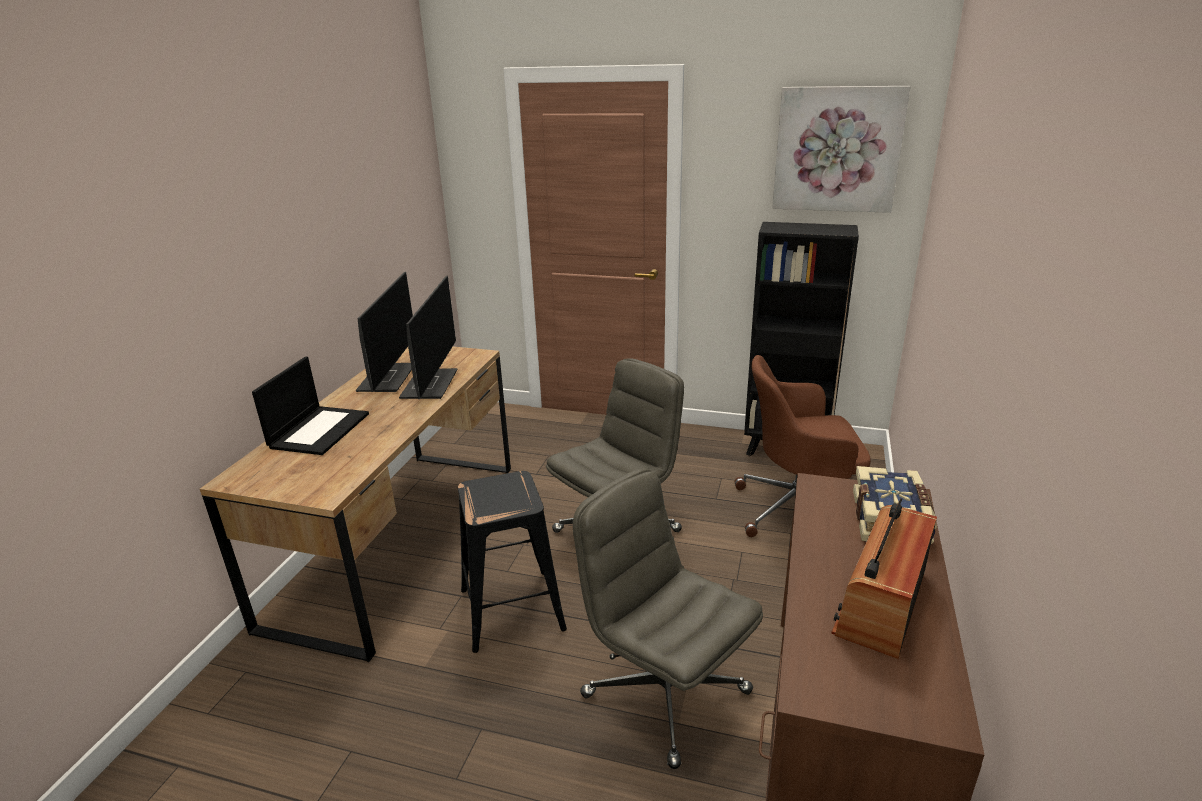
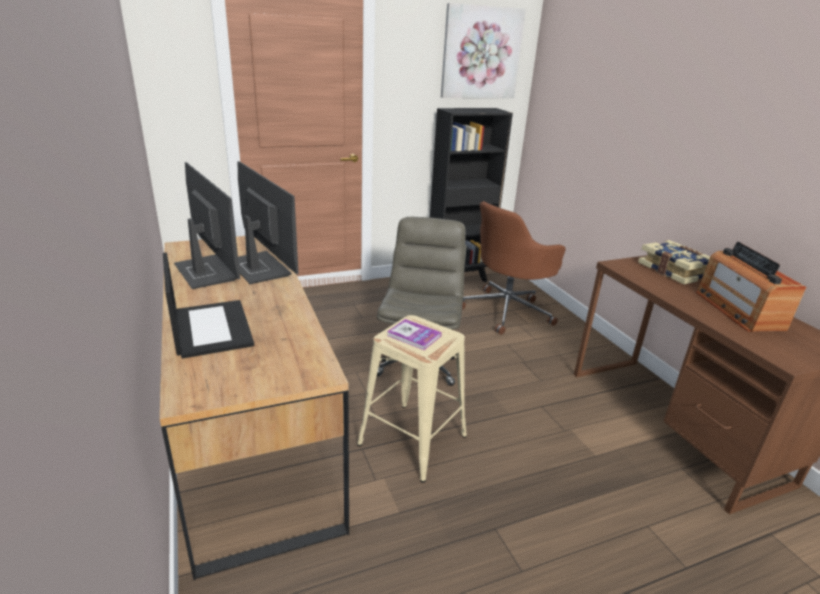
camera: 40 degrees left, 0 degrees up
black stool [458,471,567,653] -> beige stool [357,315,467,483]
grey office chair [573,468,763,769] -> none
none -> book [387,319,442,350]

